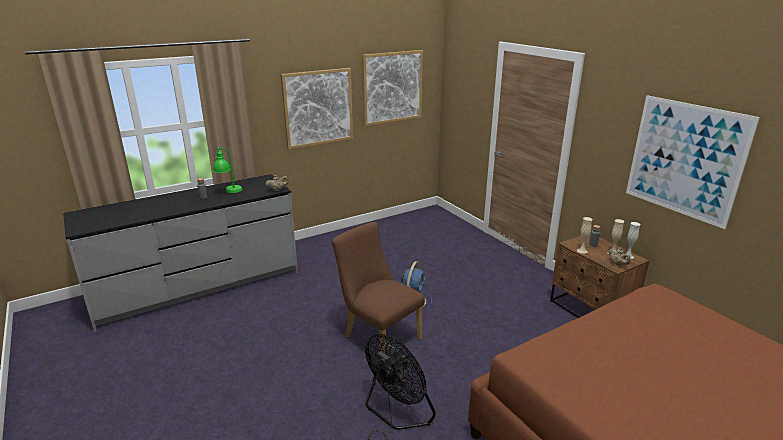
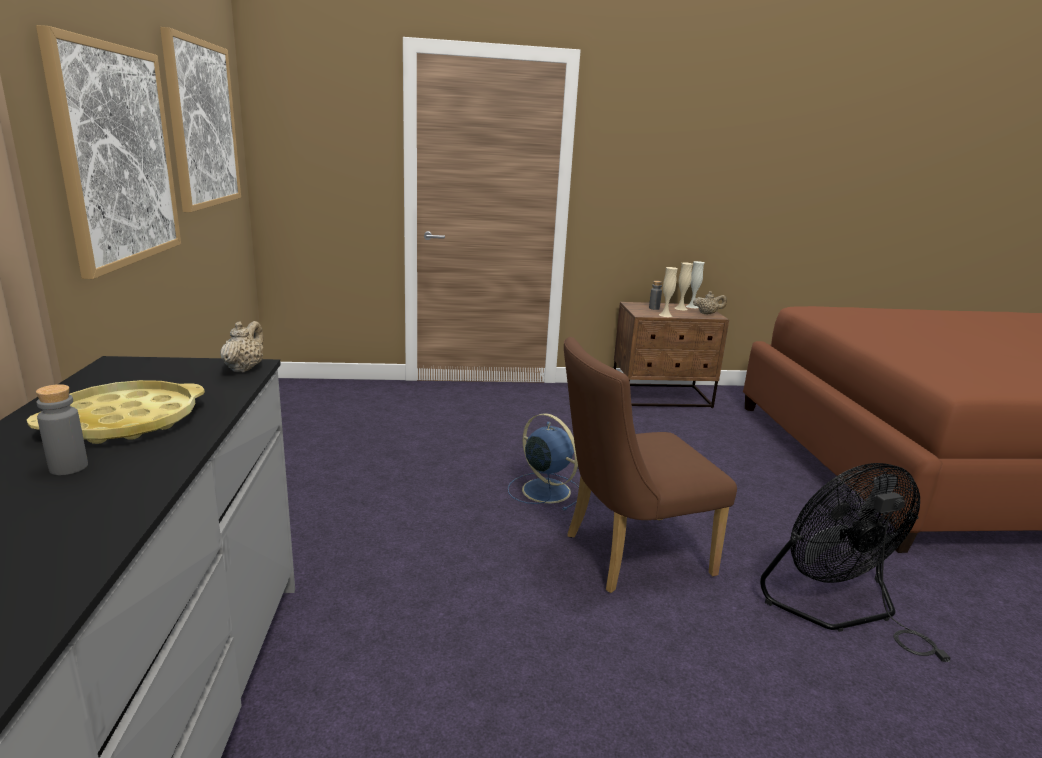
camera: 65 degrees left, 5 degrees down
green table lamp [213,147,243,193] -> yellow tray [27,380,205,444]
picture [626,95,760,229] -> none

